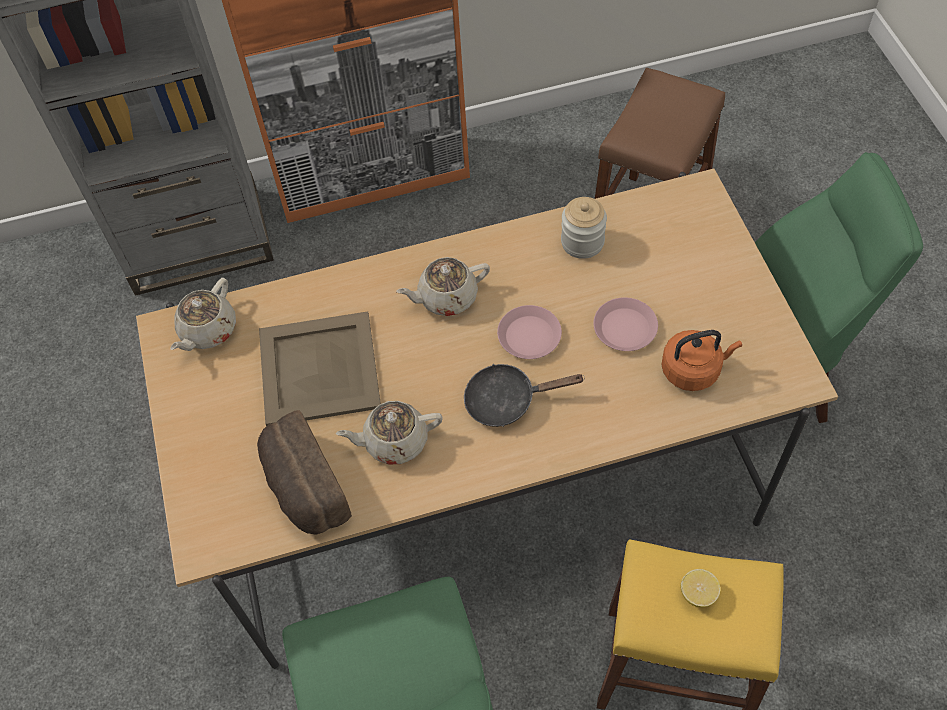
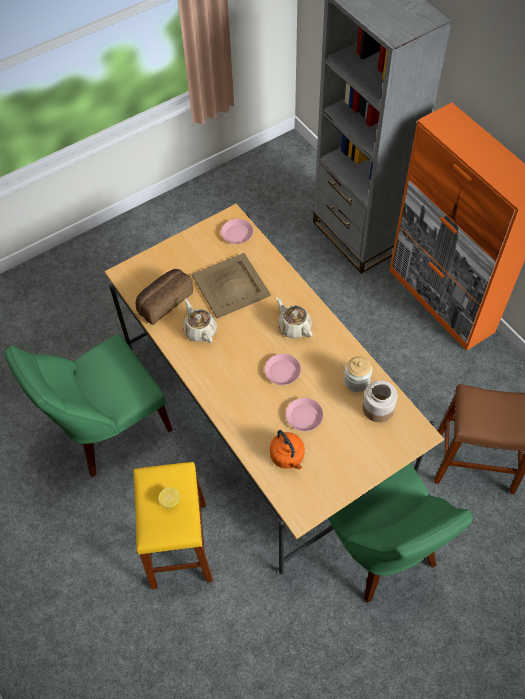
camera: 70 degrees right, 0 degrees up
beige teapot [170,278,236,351] -> pink plate [221,219,253,244]
black frying pan [464,364,585,427] -> none
none -> jar [362,380,397,422]

